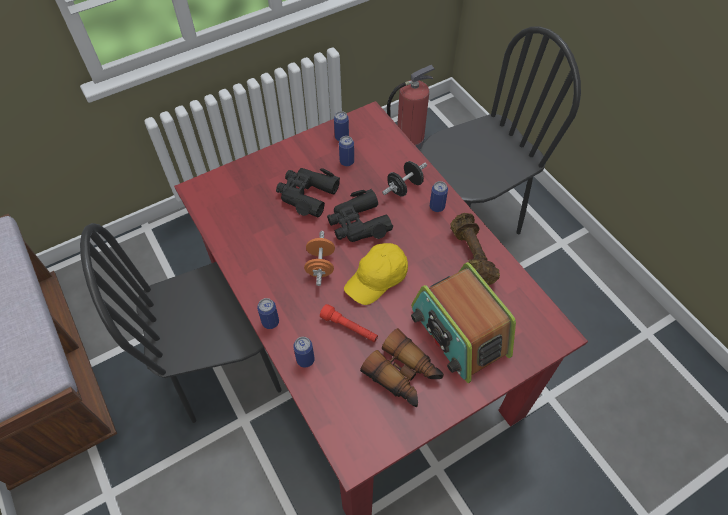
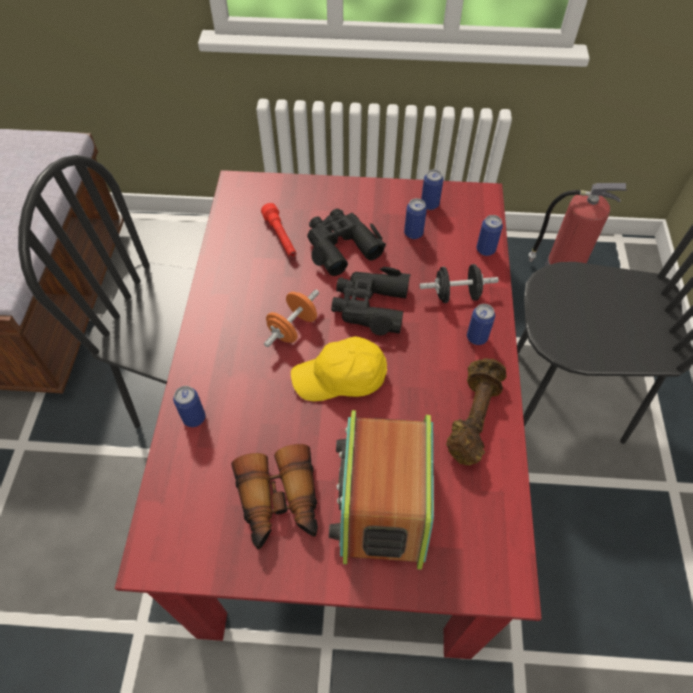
camera: 35 degrees right, 0 degrees up
can [257,298,279,329] -> can moved to [476,215,503,256]
red flashlight [320,304,378,342] -> red flashlight moved to [261,203,297,258]

